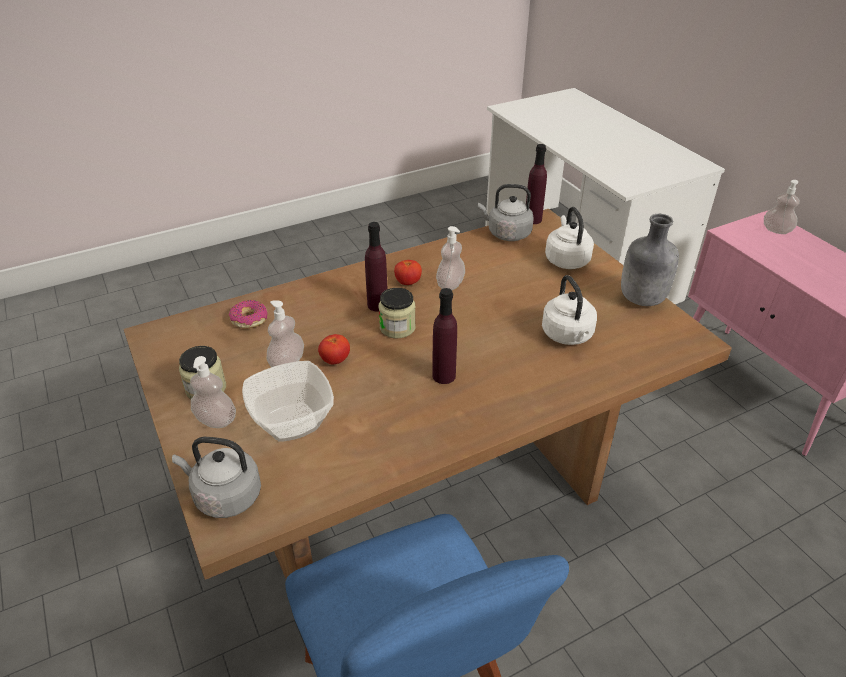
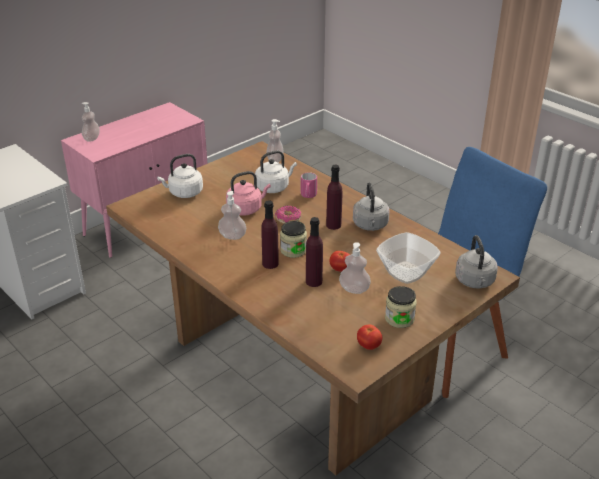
camera: 105 degrees left, 5 degrees down
soap dispenser [190,356,236,428] -> soap dispenser moved to [266,119,284,162]
donut [229,300,267,328] -> donut moved to [275,206,301,224]
tomato [394,260,422,285] -> tomato moved to [357,324,382,350]
grey kettle [478,184,534,241] -> grey kettle moved to [353,182,389,231]
purple bottle [526,144,547,224] -> purple bottle moved to [306,217,323,287]
grey bottle [621,214,679,306] -> none
none -> pink kettle [226,171,271,215]
none -> pink mug [301,172,317,198]

